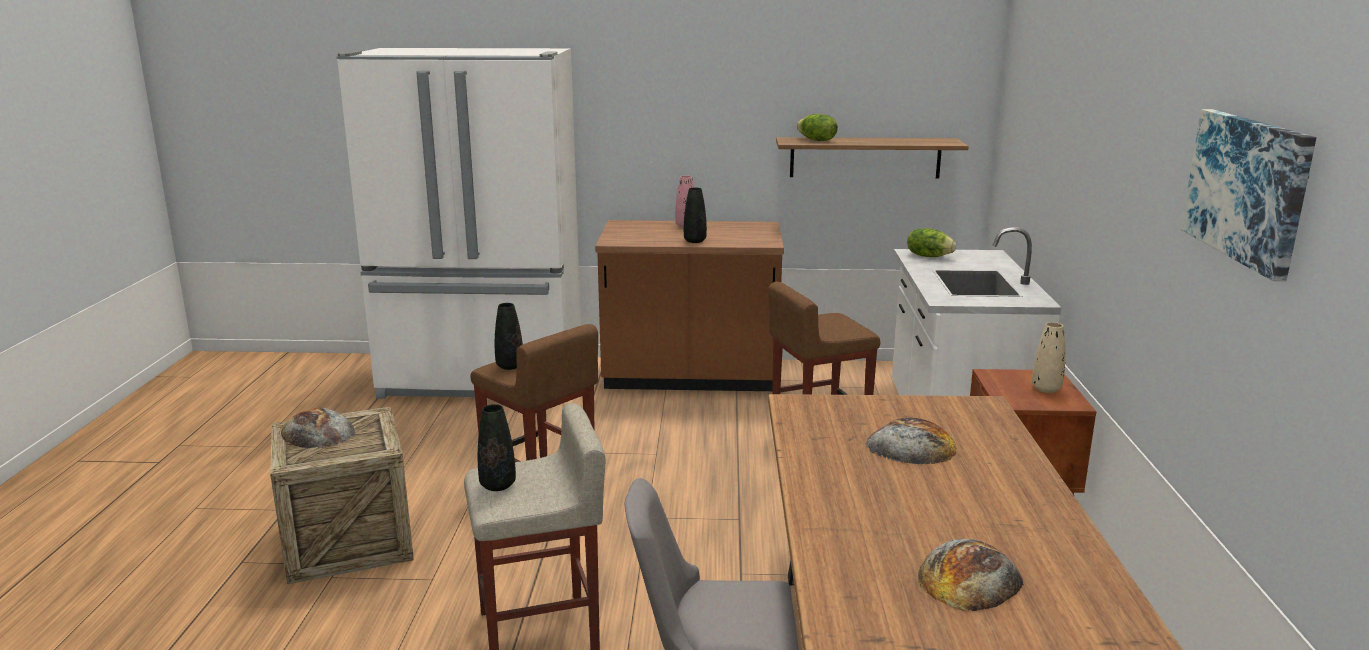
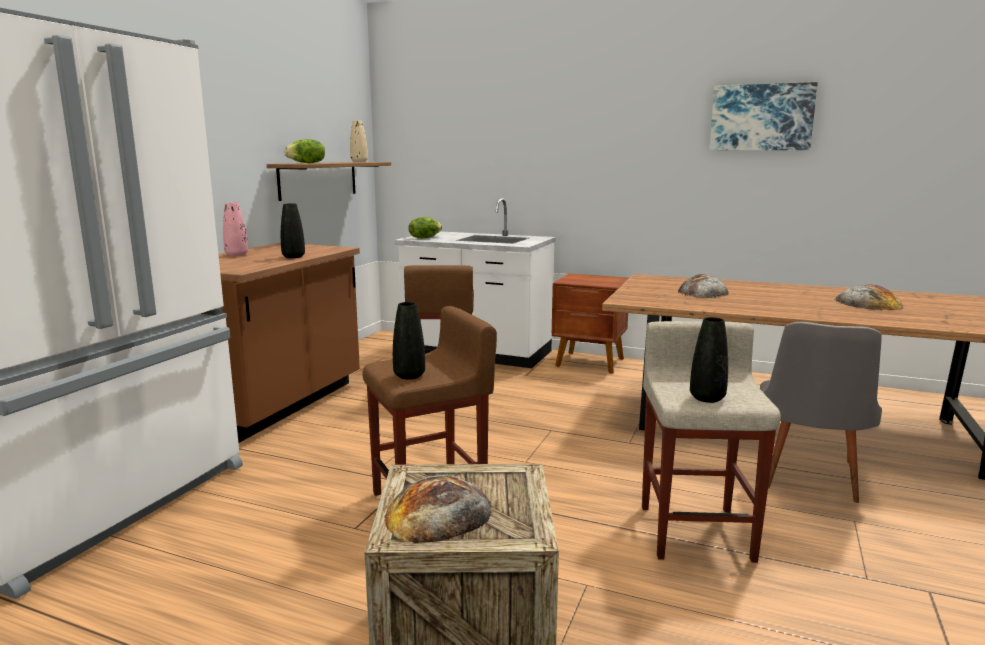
camera: 70 degrees left, 5 degrees down
beige vase [1032,322,1065,393] -> beige vase moved to [350,120,368,162]

